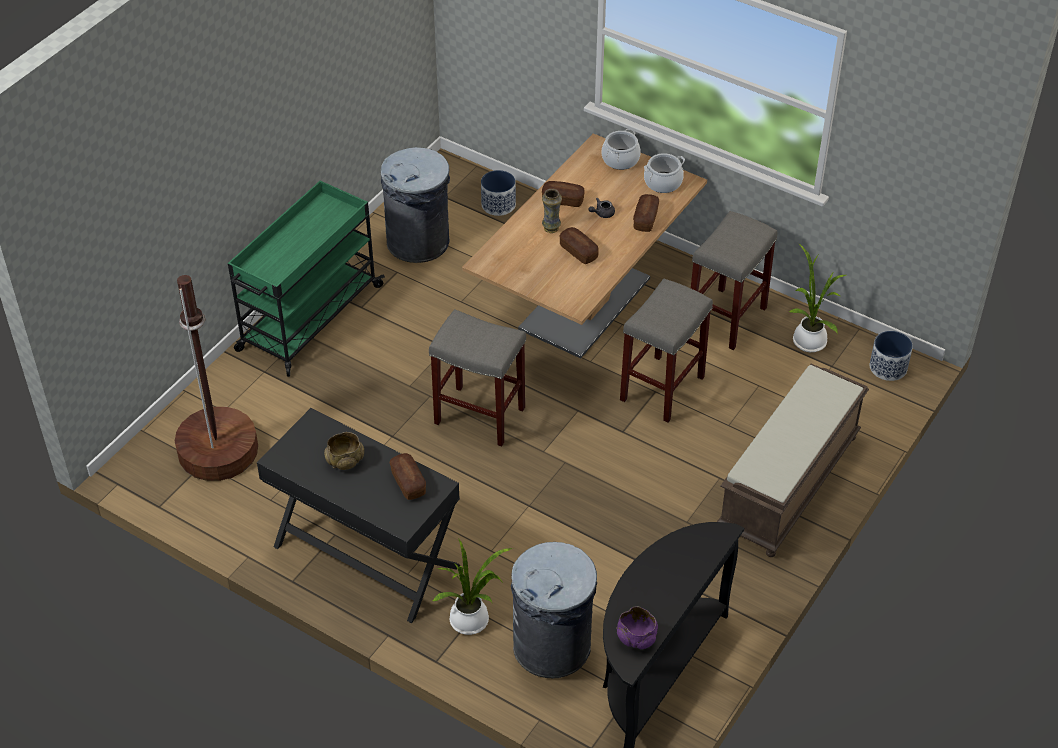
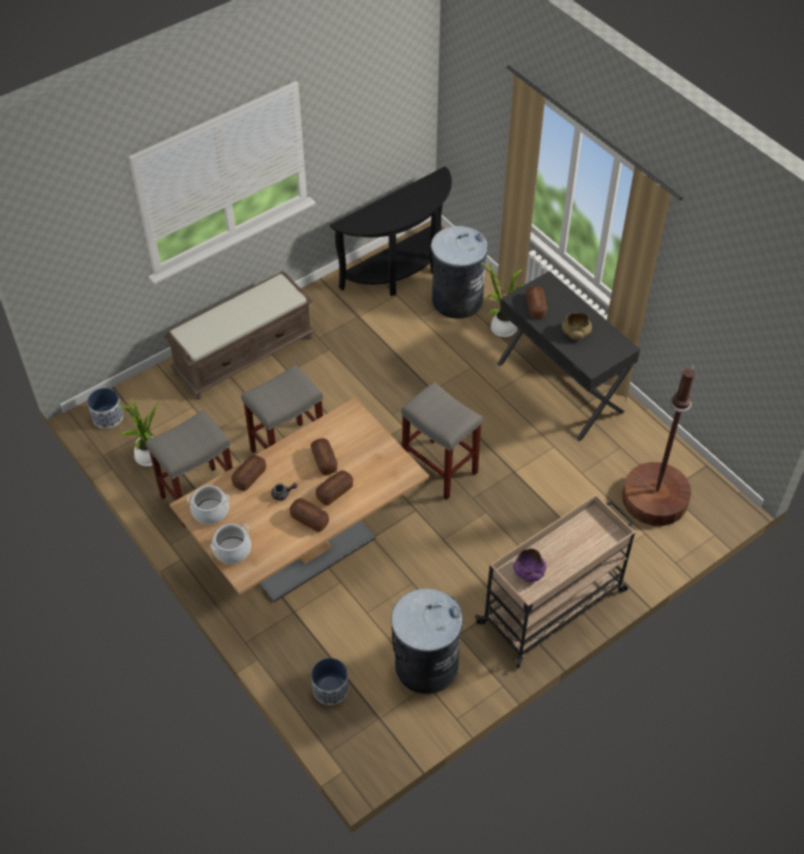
camera: 160 degrees left, 5 degrees up
green cart [228,181,385,377] -> beige cart [475,495,635,668]
vase [542,189,562,233] -> bread [316,470,353,506]
purple bowl [616,606,658,649] -> purple bowl moved to [513,548,546,582]

